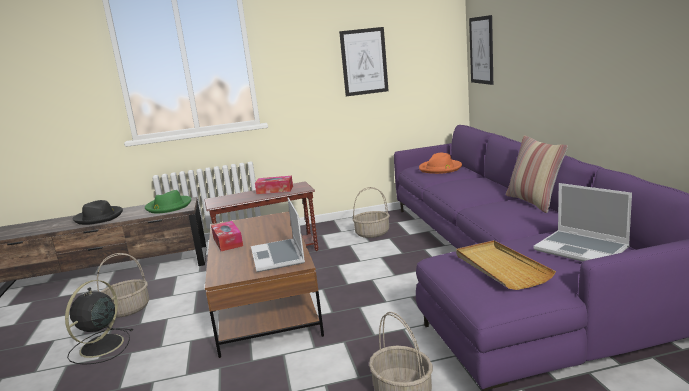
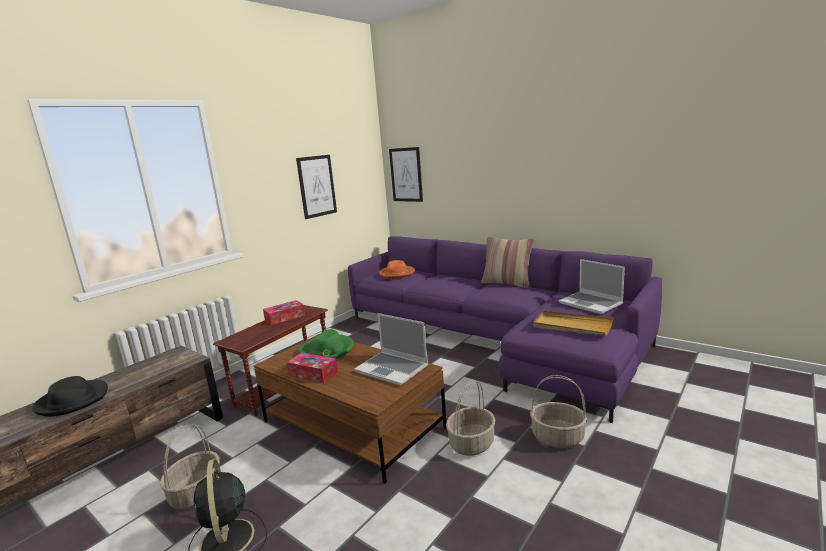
camera: 40 degrees left, 0 degrees up
green hat [145,190,191,213] -> green hat moved to [298,329,354,359]
basket [353,187,390,238] -> basket moved to [446,380,495,456]
laptop [533,183,632,262] -> laptop turned 45 degrees clockwise [559,259,625,314]

